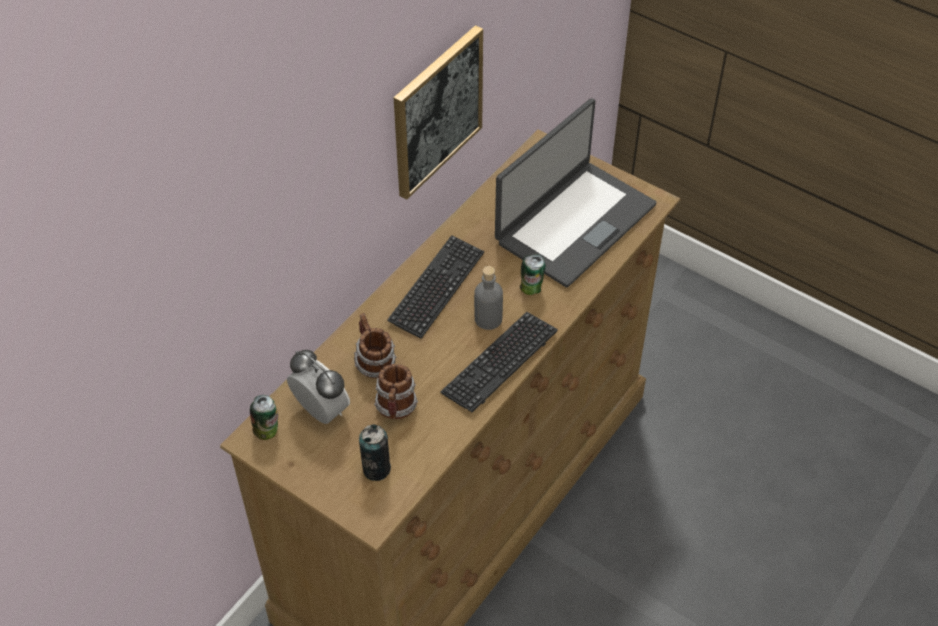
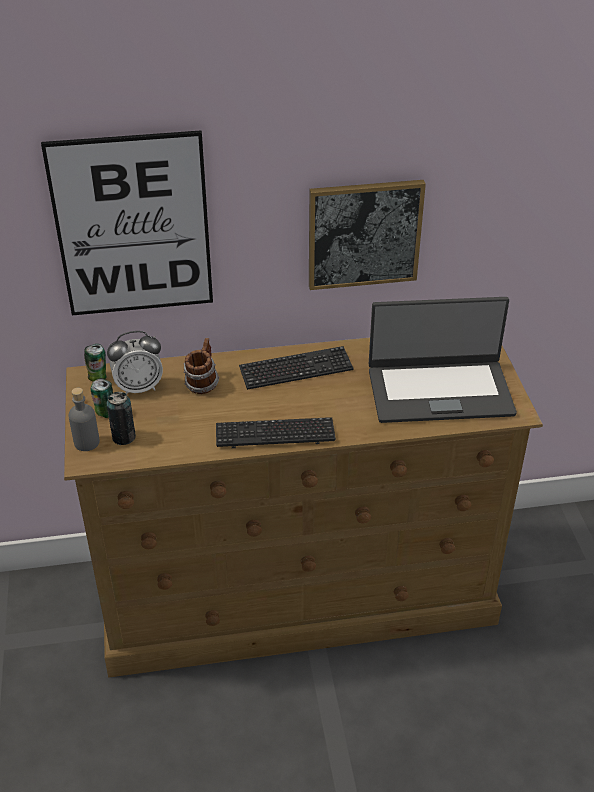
camera: 45 degrees right, 10 degrees down
alarm clock [287,350,350,424] -> alarm clock turned 75 degrees clockwise [107,331,163,395]
mug [374,364,418,419] -> none
grey bottle [474,266,503,330] -> grey bottle moved to [68,388,100,451]
can [520,254,546,295] -> can moved to [91,378,113,418]
none -> picture [41,130,213,315]

